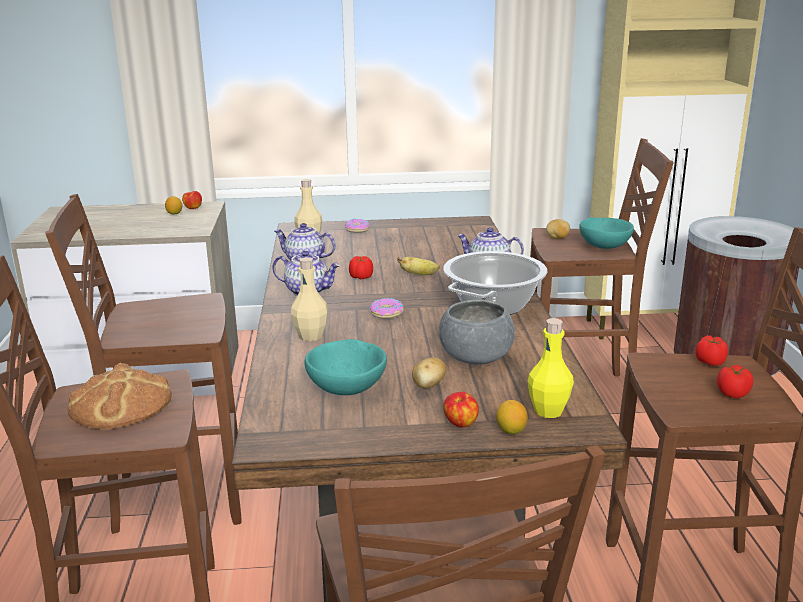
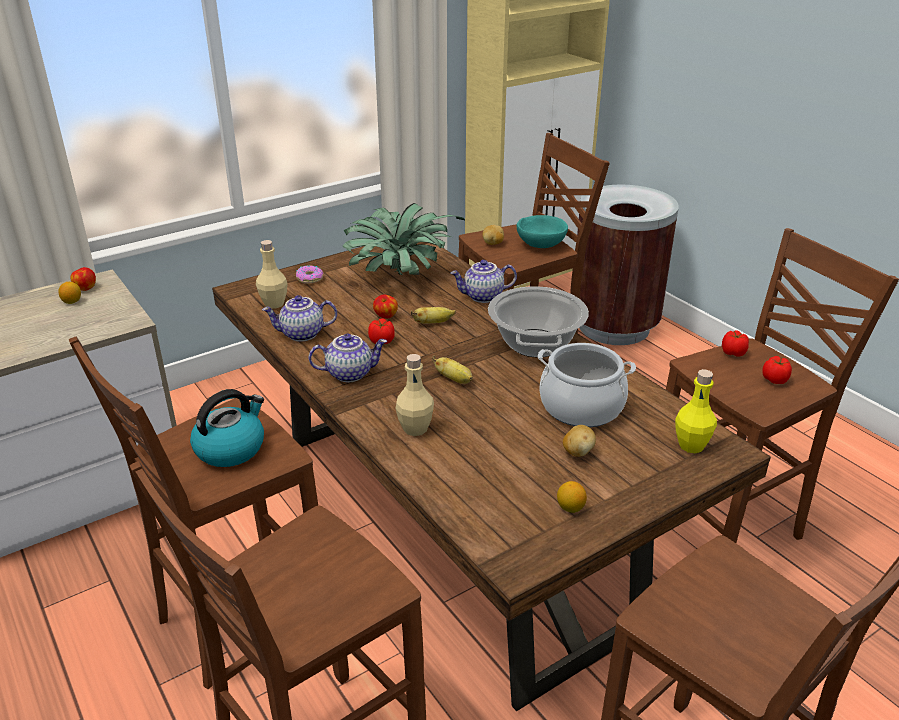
camera: 30 degrees left, 10 degrees up
bread [68,363,172,429] -> none
turquoise bowl [304,339,387,395] -> none
donut [369,298,404,319] -> banana [432,355,473,384]
grey bowl [439,300,515,365] -> cooking pot [538,343,636,427]
apple [443,392,479,427] -> apple moved to [373,294,398,319]
lemon [496,400,528,434] -> lemon moved to [557,481,587,513]
none -> kettle [190,389,264,467]
none -> potted plant [343,203,465,275]

